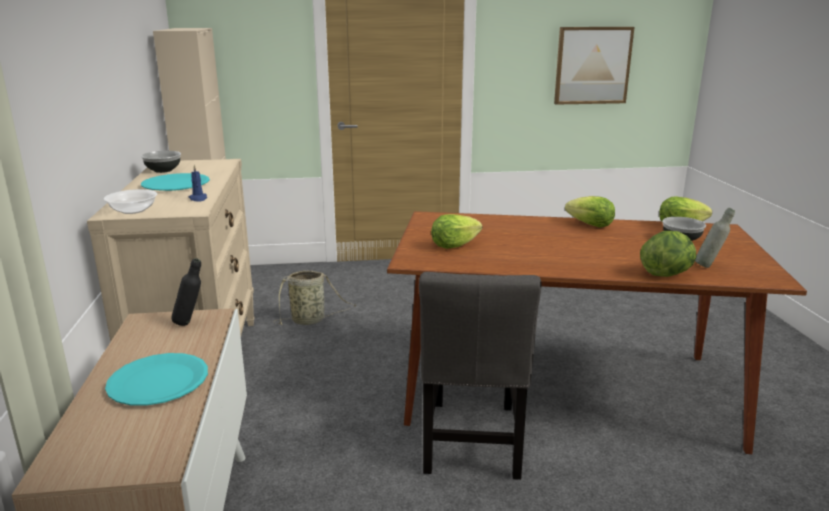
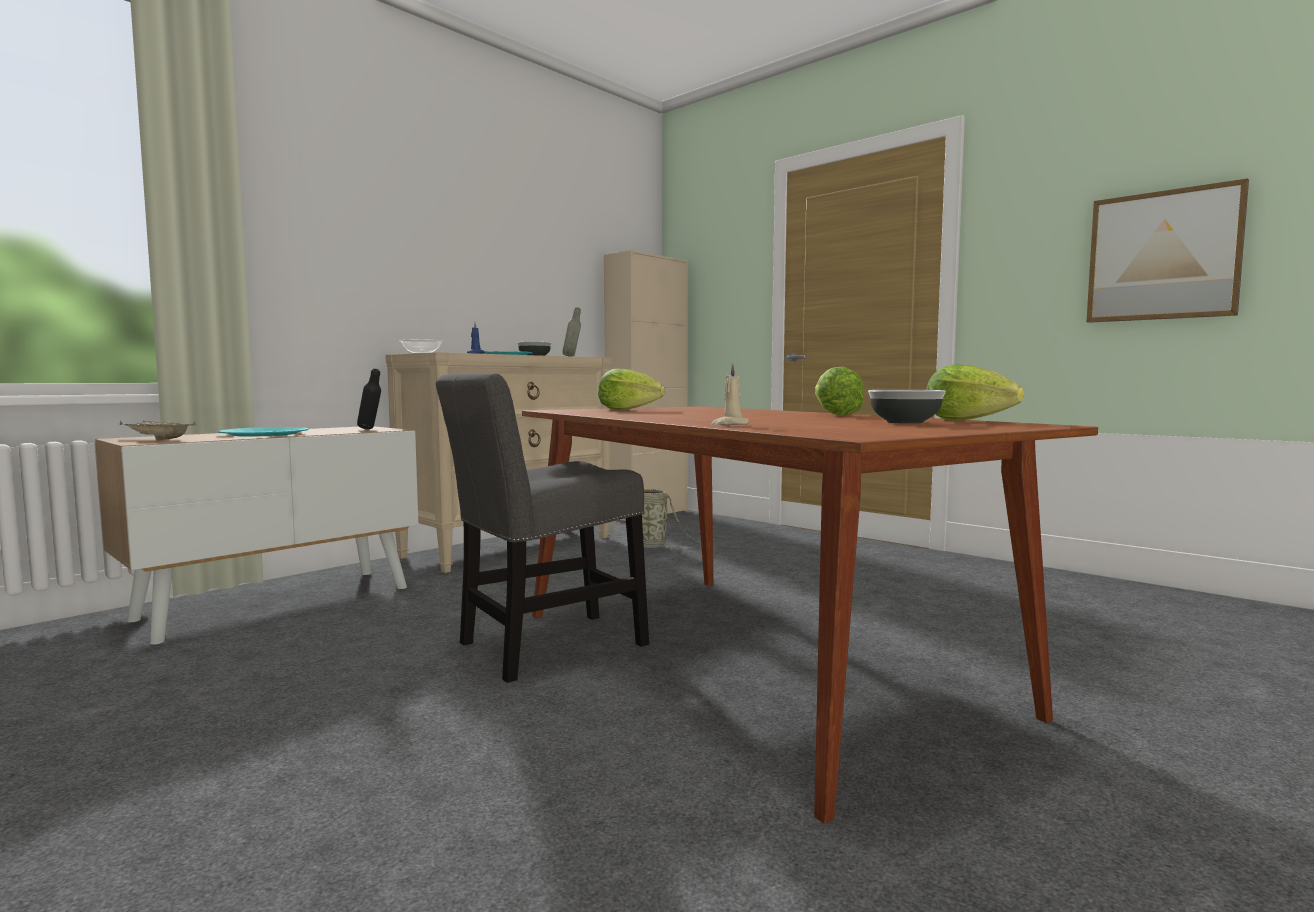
camera: 50 degrees right, 15 degrees down
lettuce [640,231,696,277] -> beige candle [712,362,750,425]
grey bottle [695,208,735,268] -> grey bottle moved to [562,307,581,357]
none -> beige tray [120,420,196,440]

